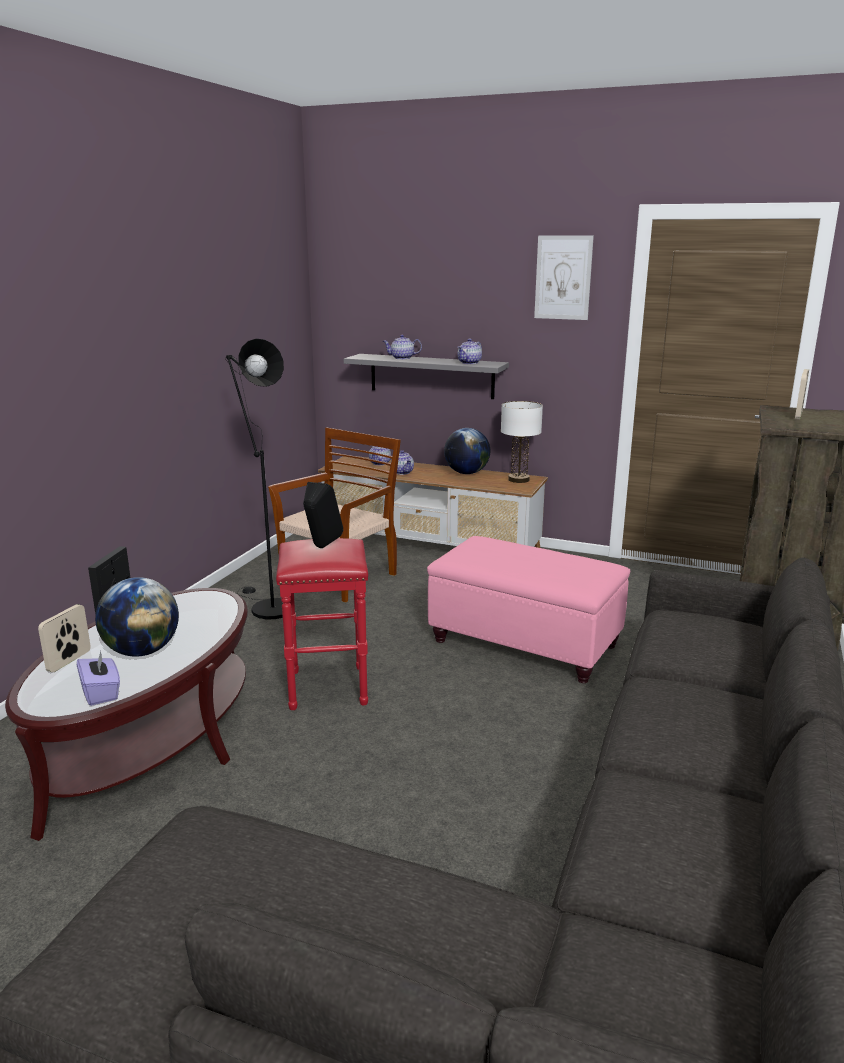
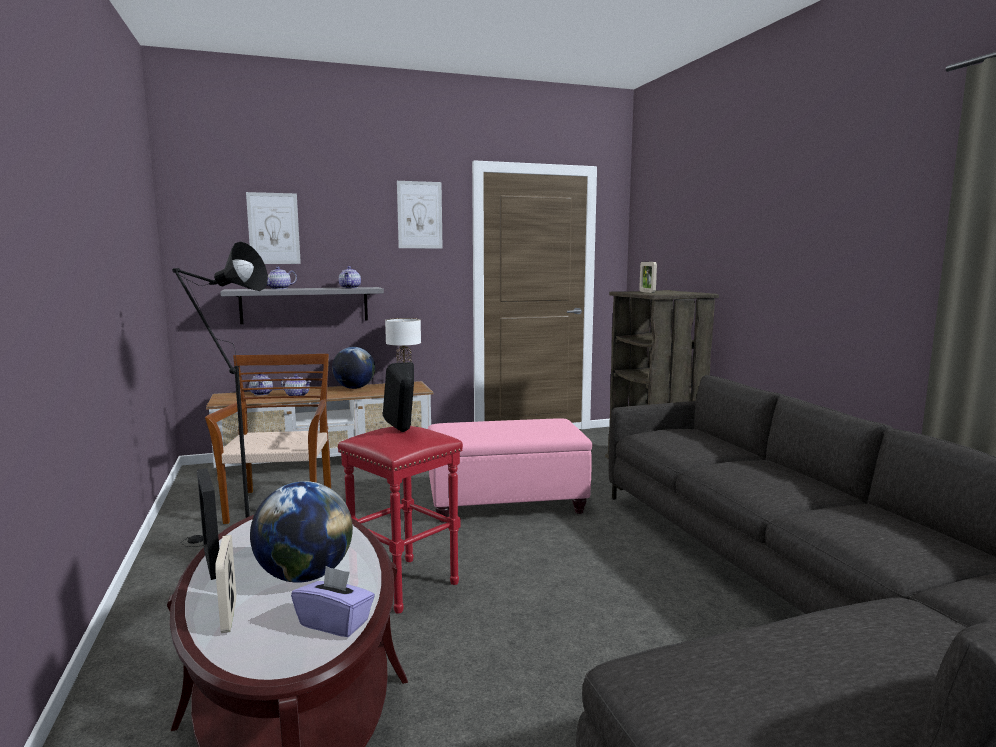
camera: 40 degrees left, 10 degrees down
none -> picture [246,192,301,264]

